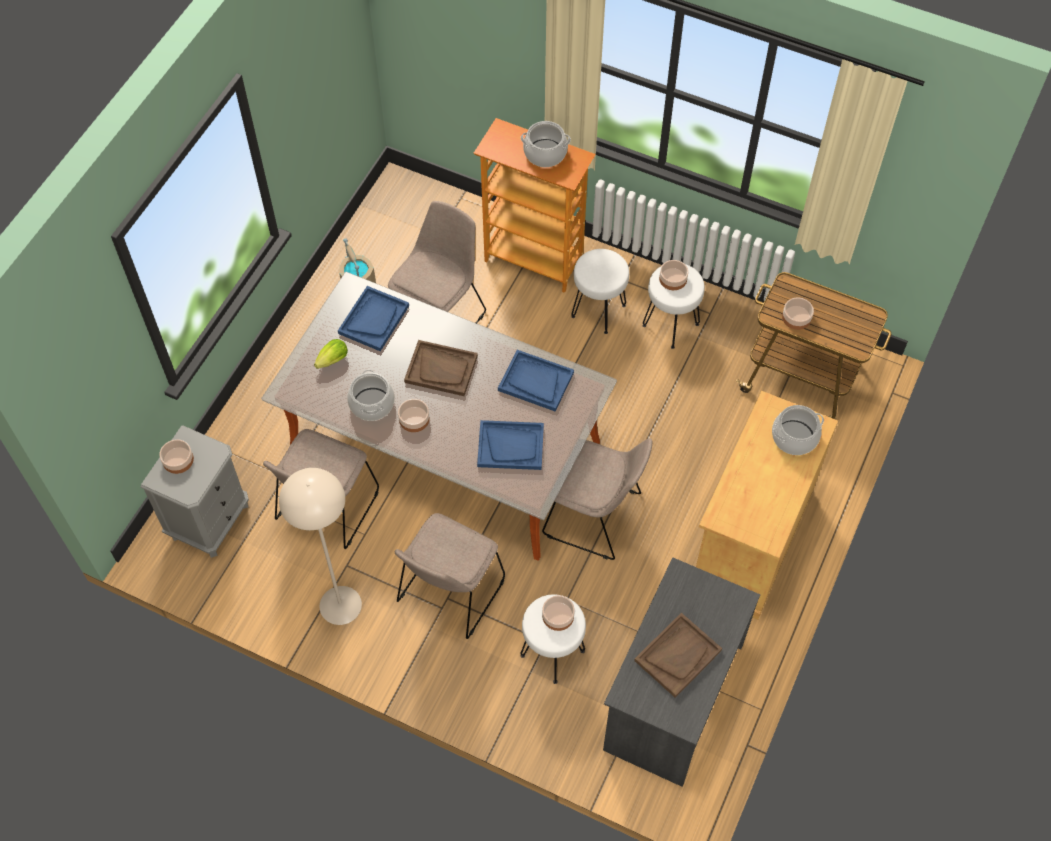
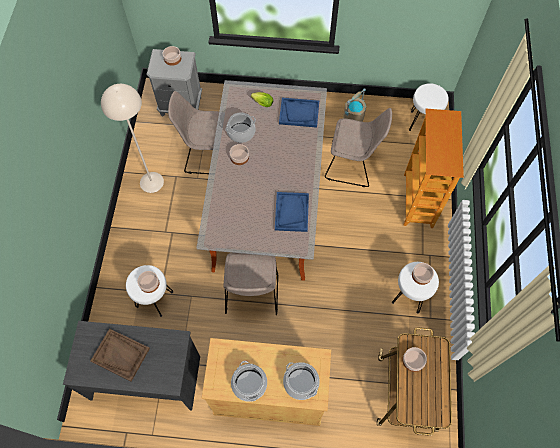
camera: 70 degrees right, 5 degrees up
beige chair [395,513,505,639] -> none
brown tray [404,340,478,396] -> none
blue tray [477,420,544,470] -> none
cooking pot [521,121,571,167] -> cooking pot moved to [231,361,267,401]
white stool [571,249,629,334] -> white stool moved to [409,83,449,131]

